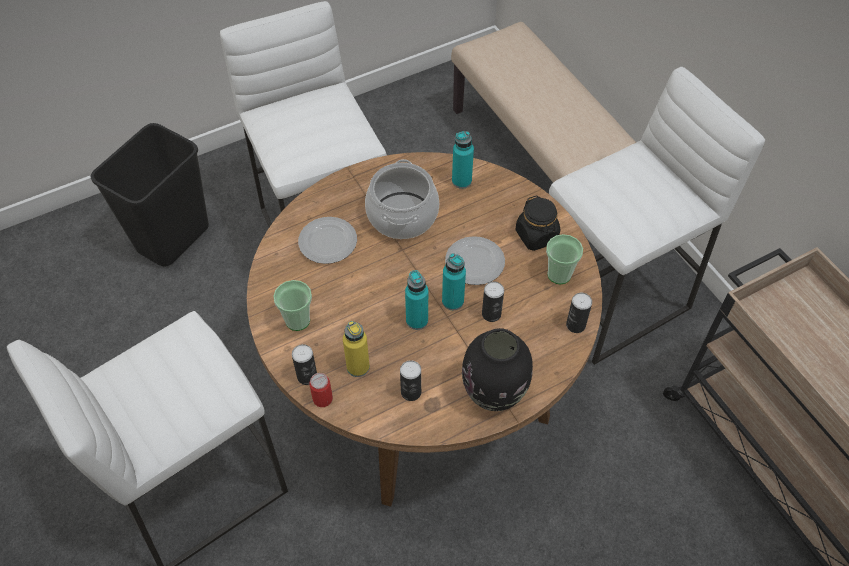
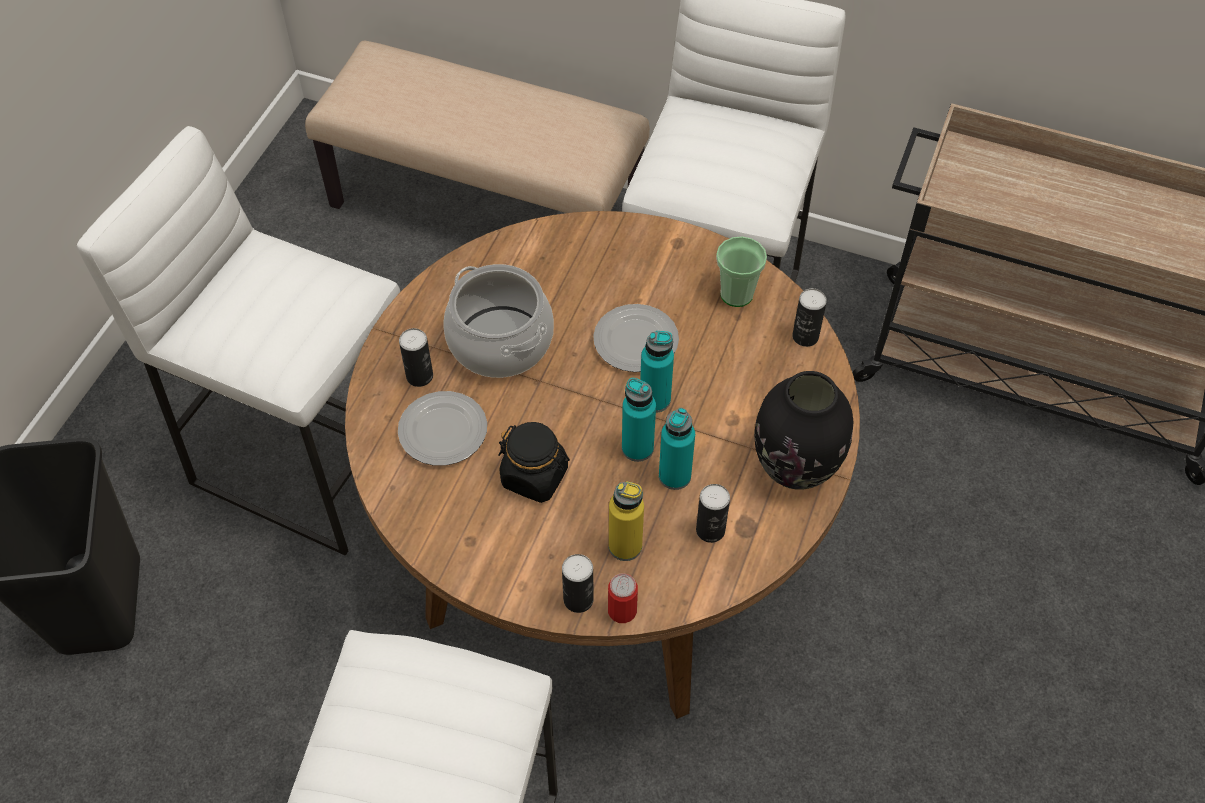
camera: 40 degrees left, 0 degrees up
cup [273,280,312,331] -> none
turquoise bottle [452,131,474,189] -> turquoise bottle moved to [659,408,695,490]
can [482,281,504,322] -> can moved to [399,328,433,387]
black jar [515,195,560,251] -> black jar moved to [498,422,570,503]

